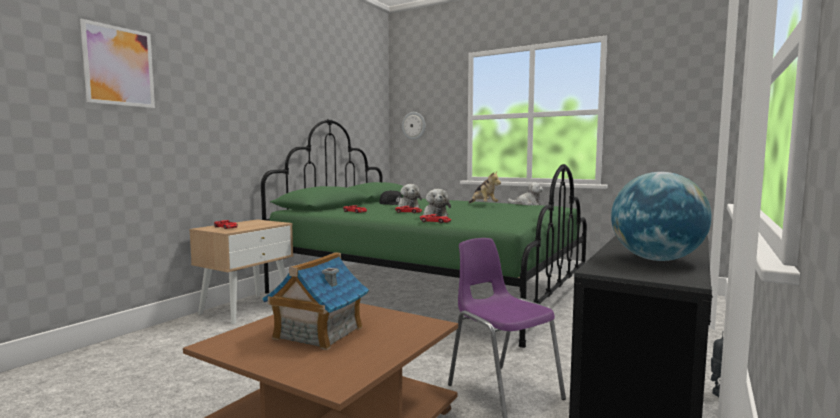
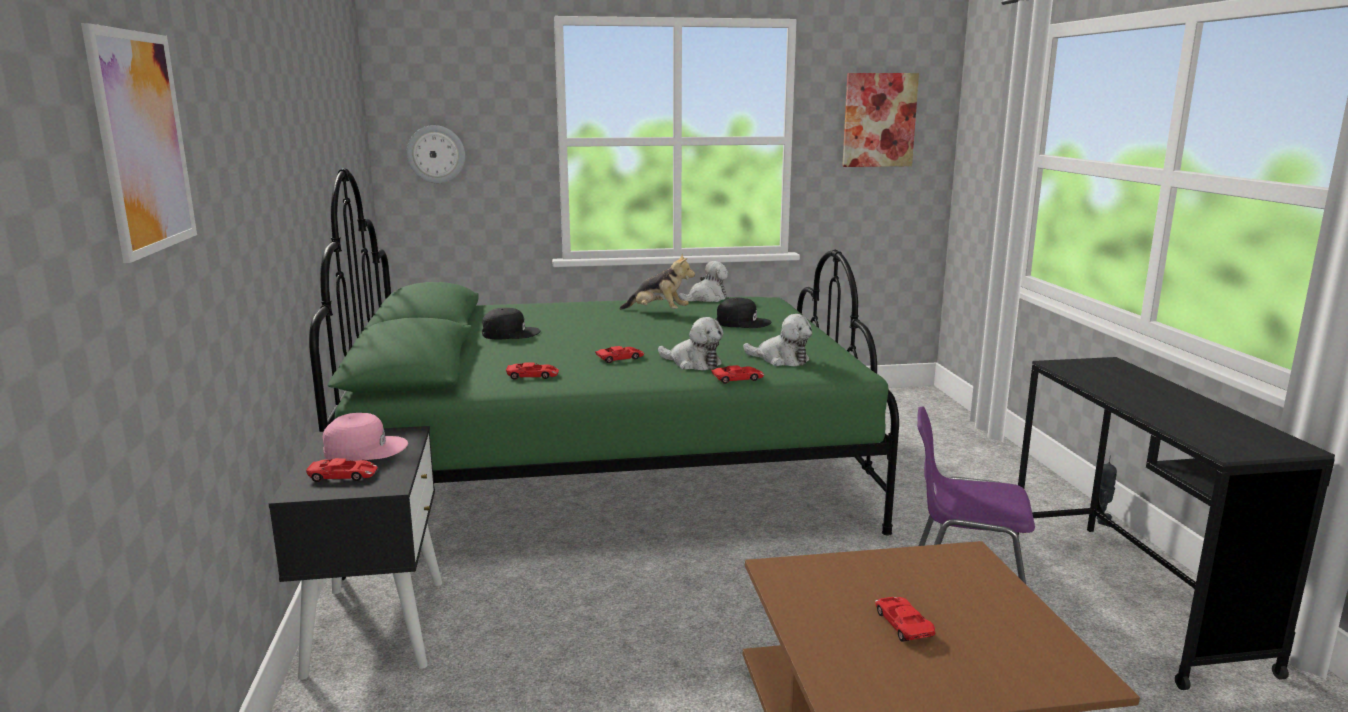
camera: 40 degrees left, 10 degrees up
beige nightstand [189,219,294,324] -> black nightstand [269,426,442,680]
toy house [262,252,369,350] -> red toy car [875,597,935,642]
plush toy [398,184,422,208] -> plush toy moved to [743,314,812,366]
globe [611,172,712,261] -> none
none -> pink cap [323,413,408,461]
none -> black cap [716,298,771,328]
none -> picture [842,73,919,167]

